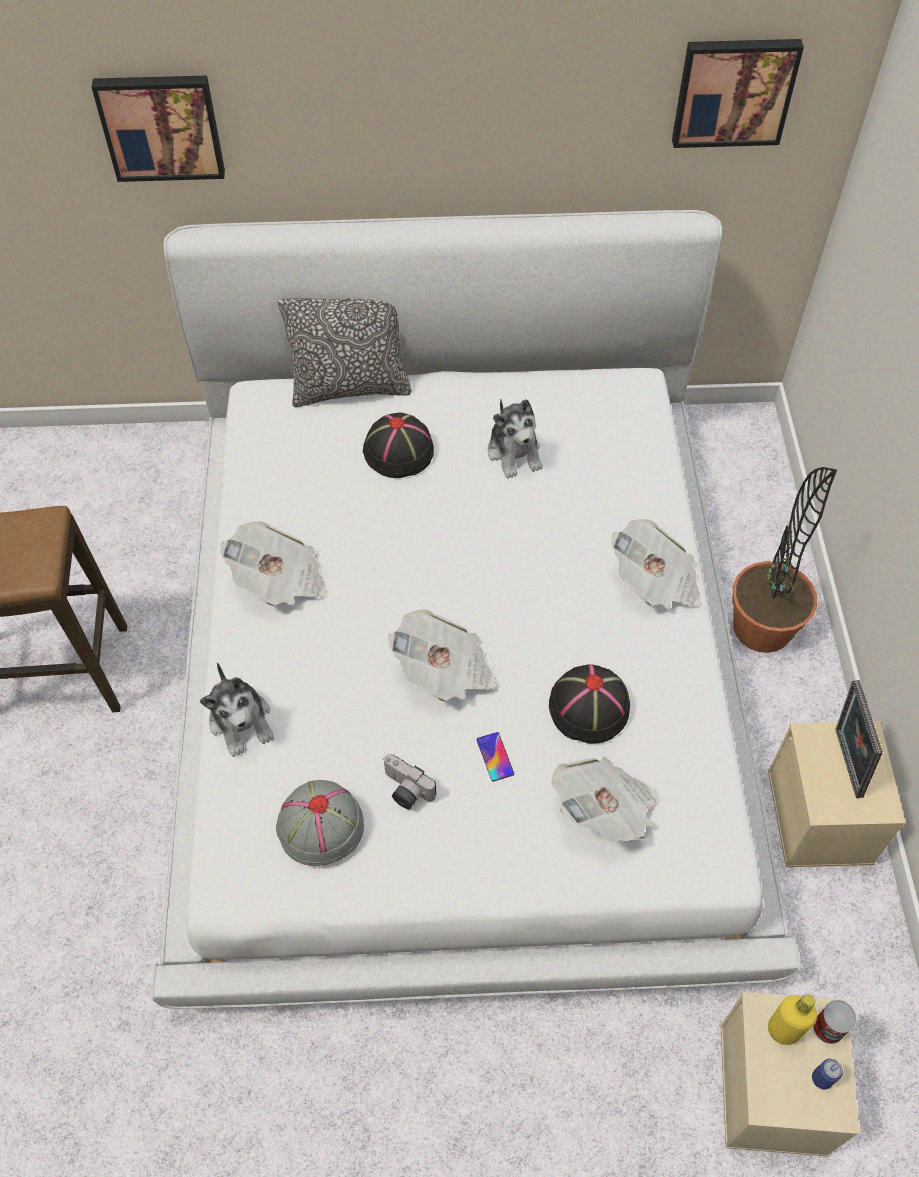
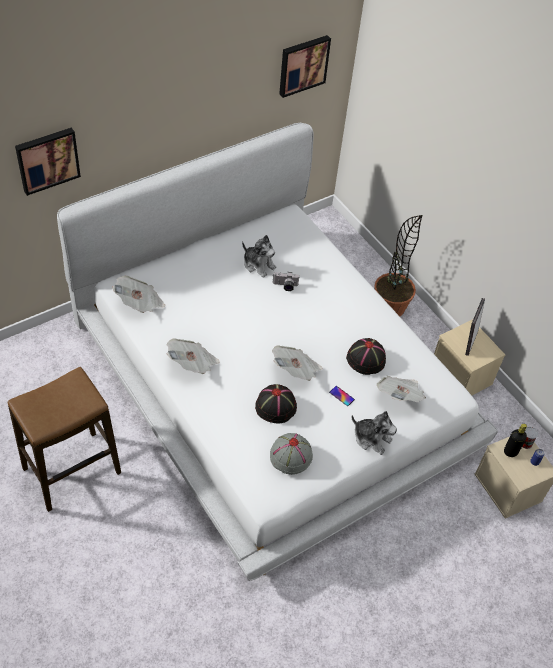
camera: 35 degrees left, 5 degrees down
plush toy [200,662,274,757] -> plush toy moved to [352,411,397,455]
pillow [278,298,412,407] -> none
black hat [363,412,434,478] -> black hat moved to [255,384,297,424]
camera [383,754,436,809] -> camera moved to [273,272,299,291]
newspaper [612,519,702,609] -> newspaper moved to [112,276,165,313]
yellow bottle [768,994,817,1045] -> black bottle [504,424,527,457]
picture frame [836,680,883,798] -> picture frame turned 60 degrees clockwise [465,298,485,356]

